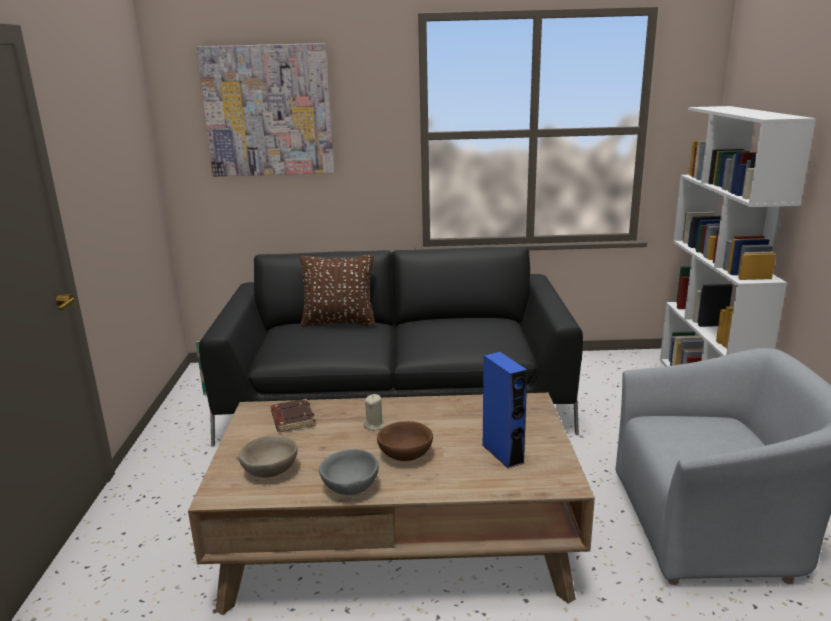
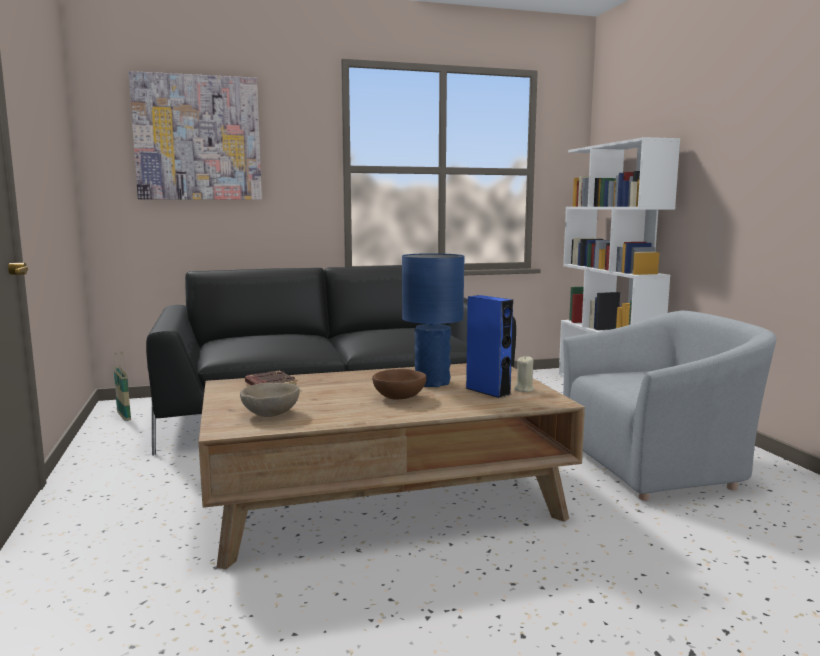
camera: 15 degrees left, 10 degrees down
brown pillow [300,255,375,327] -> none
grey bowl [319,449,379,495] -> none
beige candle [364,394,385,431] -> beige candle moved to [514,356,534,392]
none -> blue table lamp [402,253,464,387]

